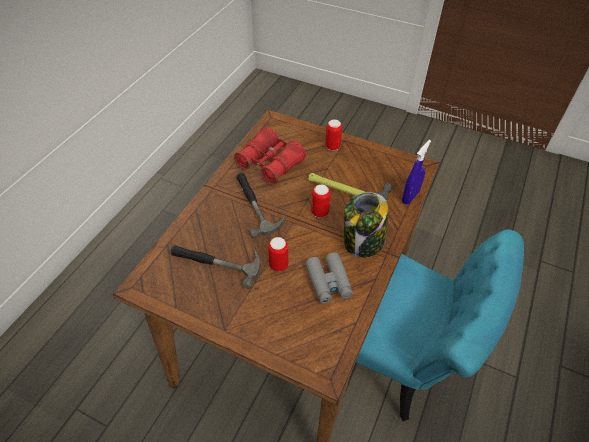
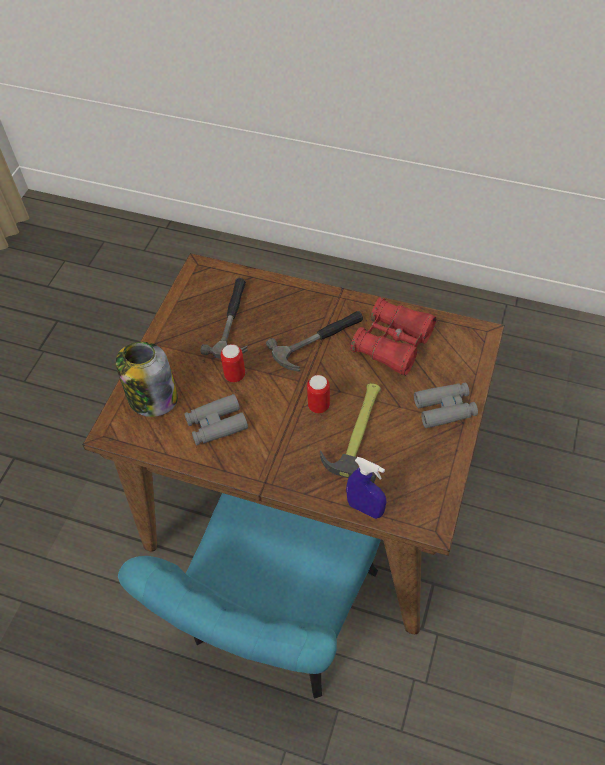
camera: 85 degrees right, 5 degrees up
can [325,119,342,151] -> grey binoculars [414,383,478,428]
jar [344,192,388,258] -> jar moved to [116,342,178,417]

